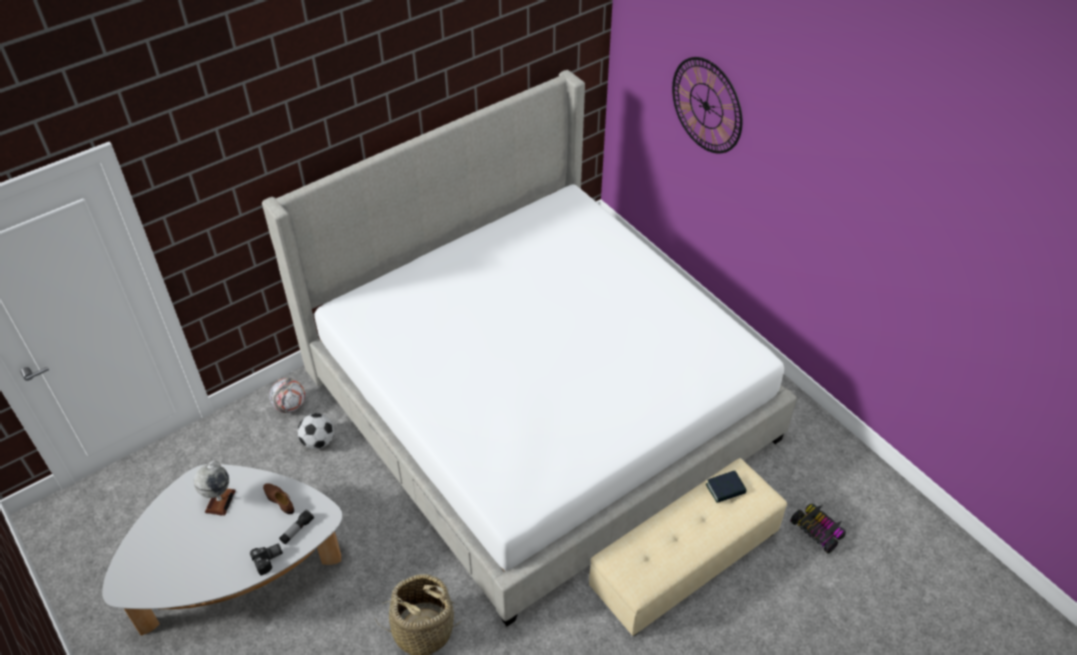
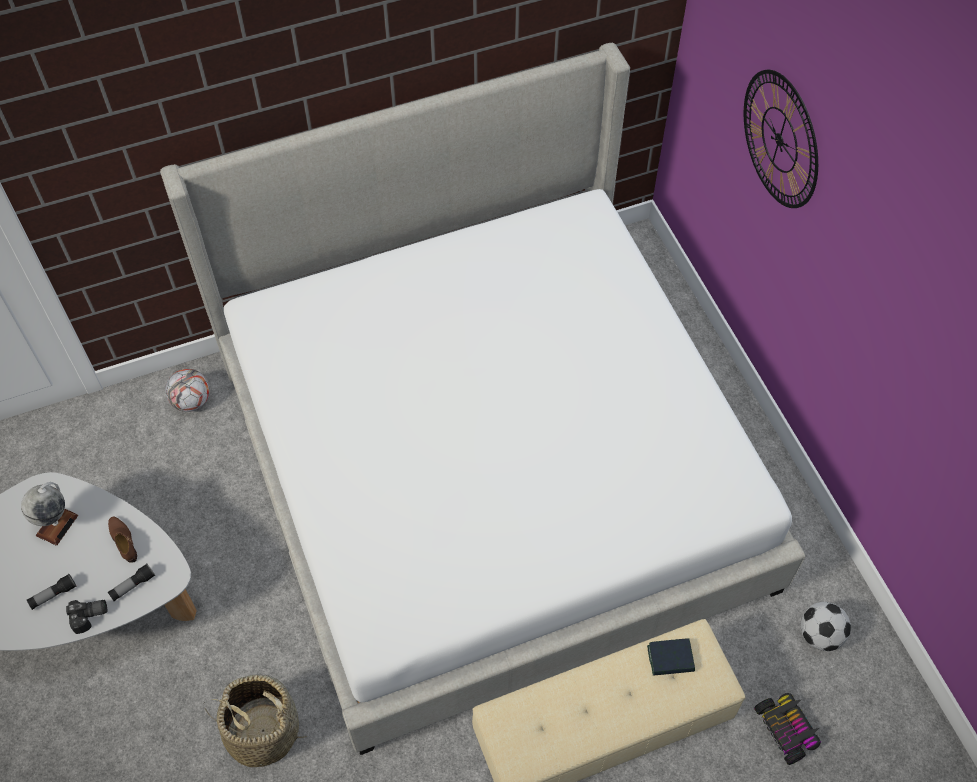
camera: 15 degrees right, 10 degrees up
football [298,413,334,449] -> football moved to [801,602,851,651]
none -> flashlight [27,574,77,610]

